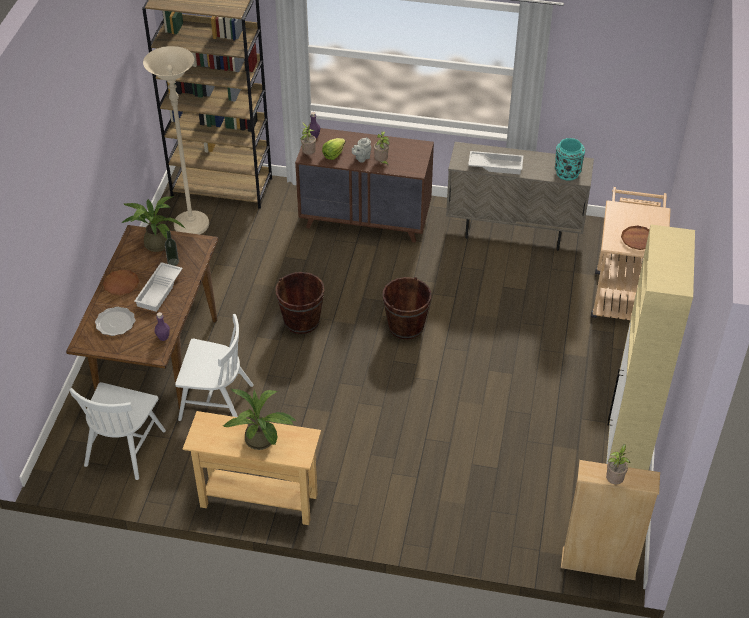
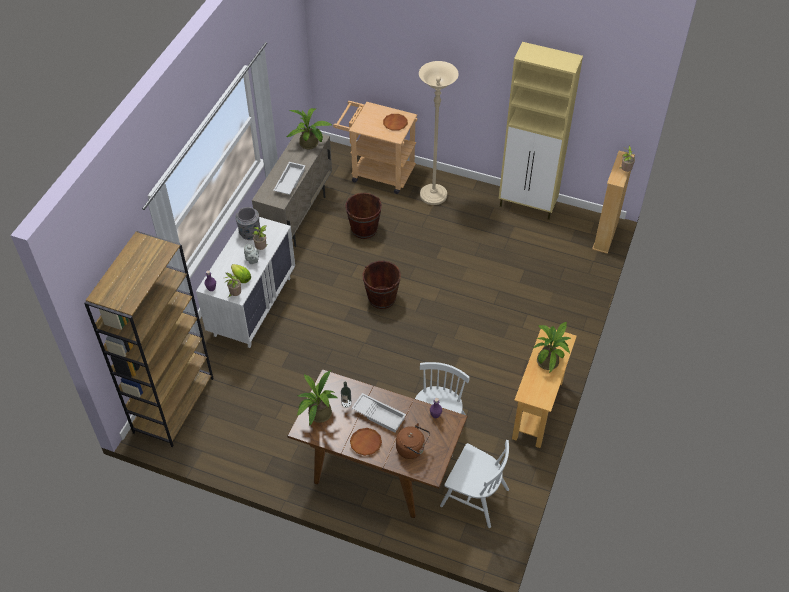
camera: 80 degrees left, 5 degrees up
plate [95,307,135,336] -> brown kettle [396,423,430,459]
beige floor lamp [143,46,209,235] -> beige floor lamp moved to [419,61,459,205]
brown bucket [276,272,324,334] -> brown bucket moved to [345,193,382,239]
brown dresser [295,128,434,243] -> white dresser [196,217,295,348]
turquoise vase [555,138,585,181] -> potted plant [287,108,333,150]
none -> grey vase [235,207,261,240]

